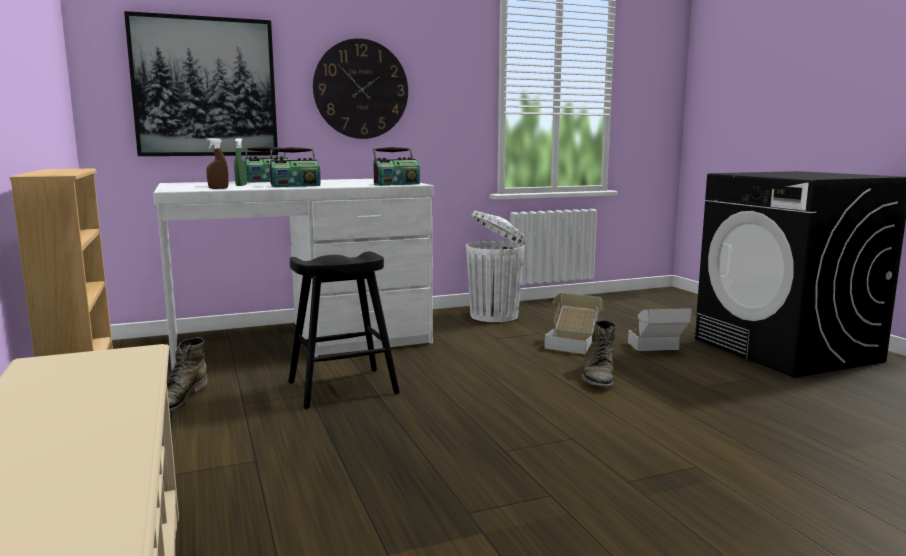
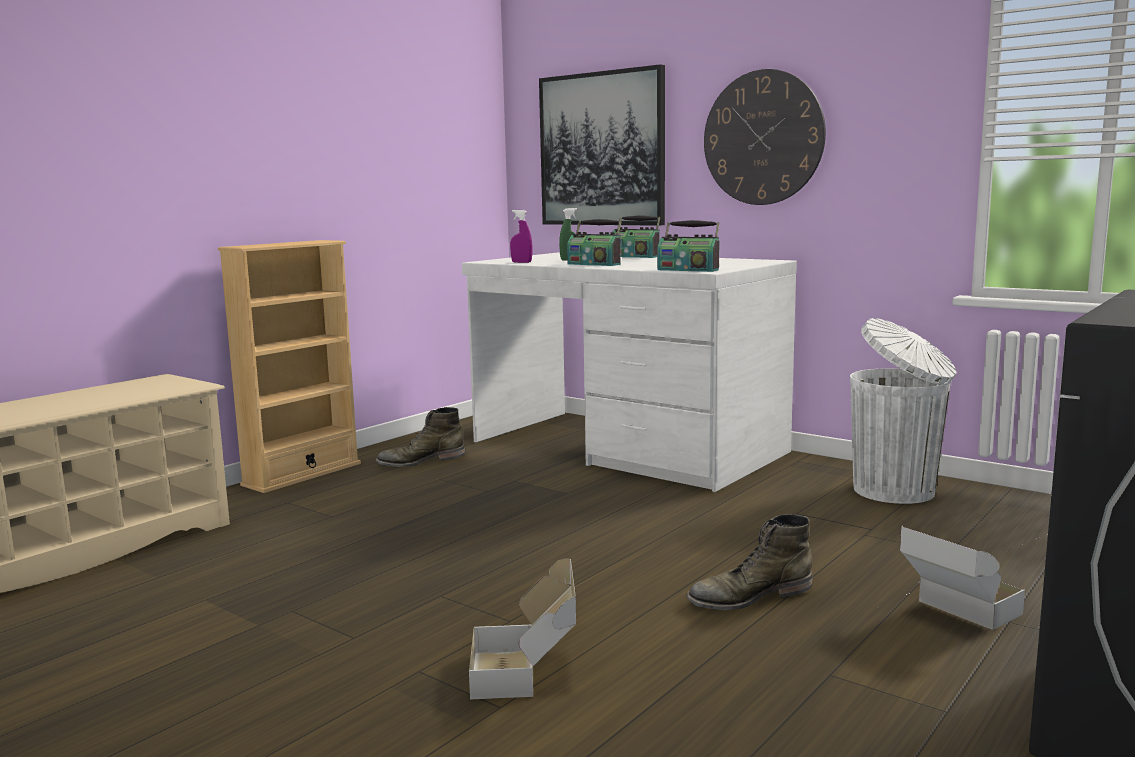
camera: 60 degrees right, 0 degrees up
brown spray bottle [206,138,229,189] -> purple spray bottle [510,210,532,263]
black stool [288,252,400,409] -> none
cardboard box [544,293,604,355] -> cardboard box moved to [469,559,576,700]

